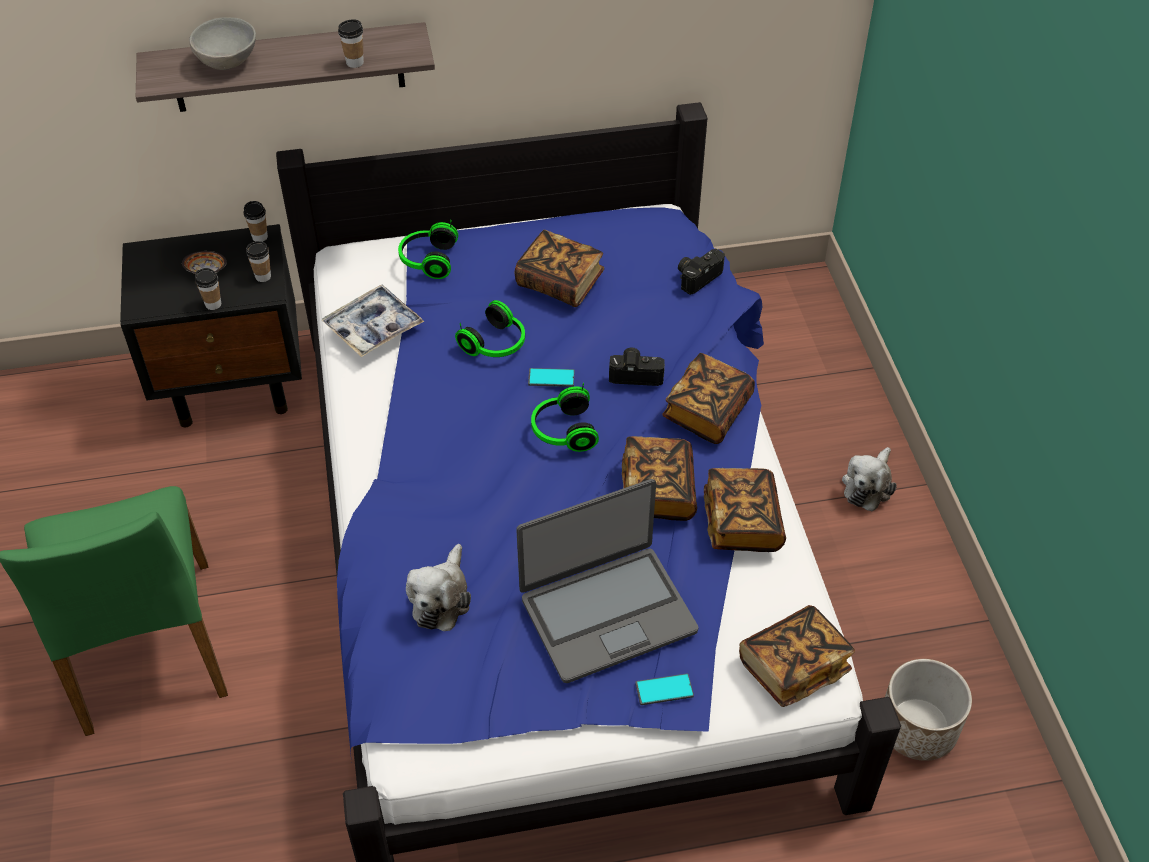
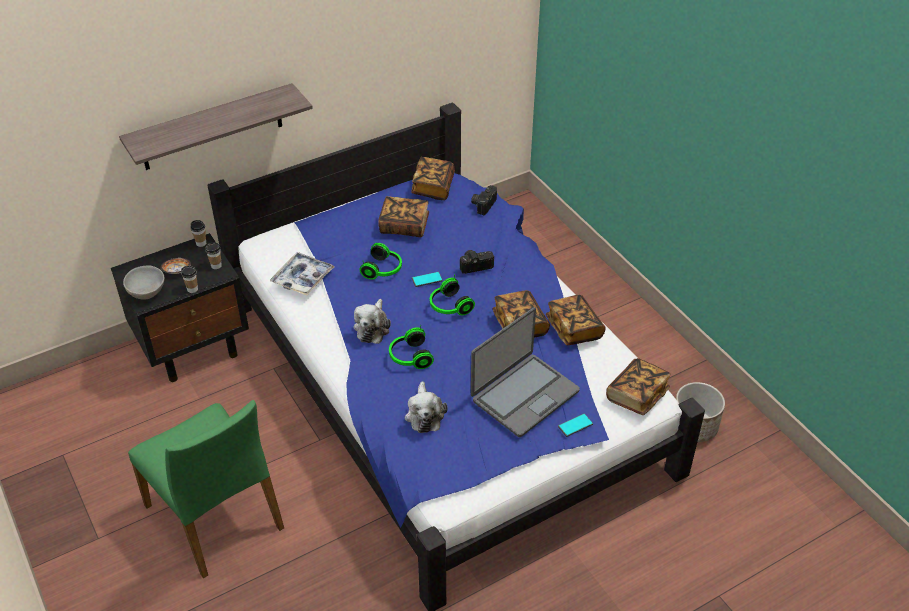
camera: 20 degrees left, 5 degrees down
grey bowl [189,17,256,70] -> grey bowl moved to [123,265,164,300]
cup [338,19,364,68] -> none
headphones [398,220,458,279] -> headphones moved to [389,325,434,369]
book [662,353,755,444] -> book moved to [411,157,455,200]
plush toy [842,447,897,512] -> plush toy moved to [354,299,391,344]

